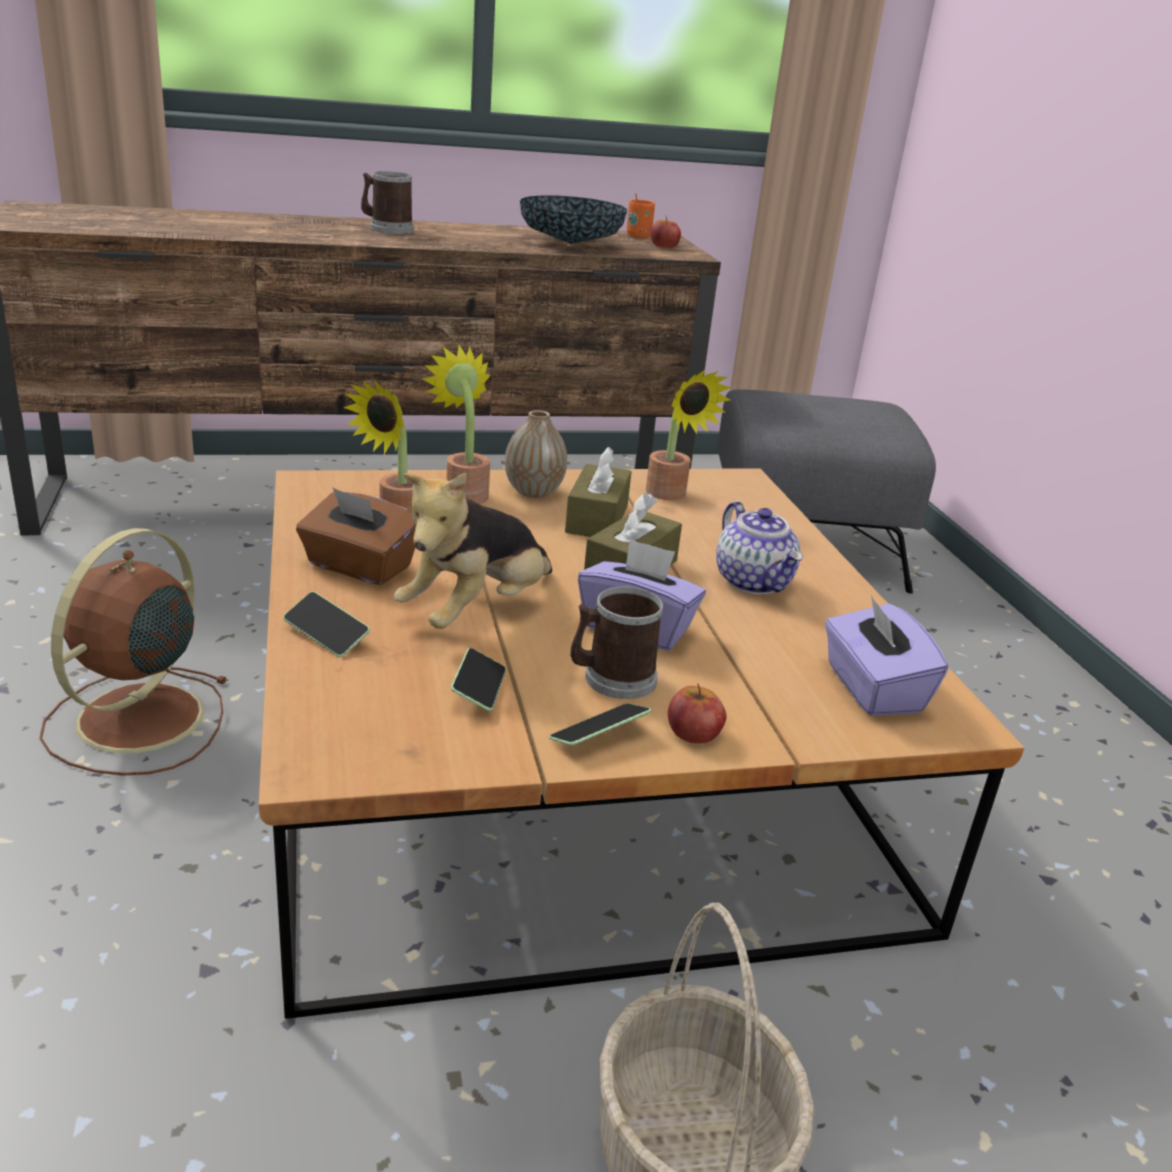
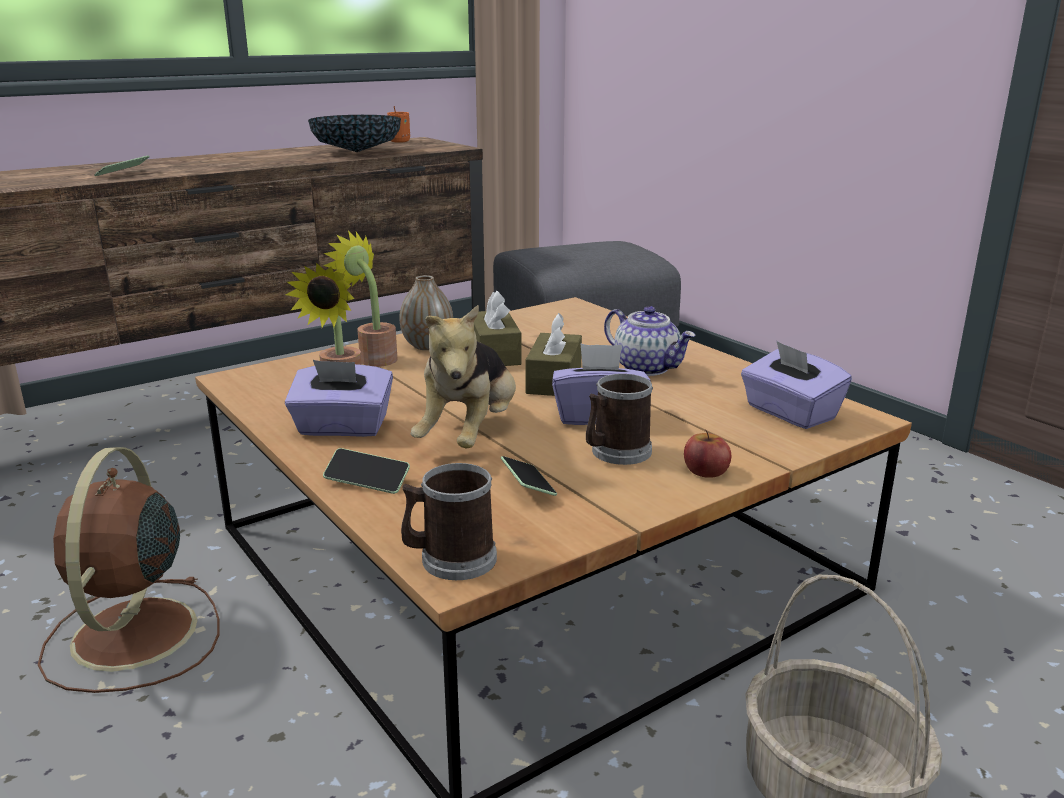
camera: 20 degrees left, 5 degrees down
brown tissue box [296,487,416,585] -> purple tissue box [285,360,393,437]
mug [361,171,414,234] -> mug moved to [401,463,497,580]
phone [549,703,652,746] -> phone moved to [94,155,150,176]
potted plant [646,370,732,500] -> none
apple [650,215,681,248] -> none

